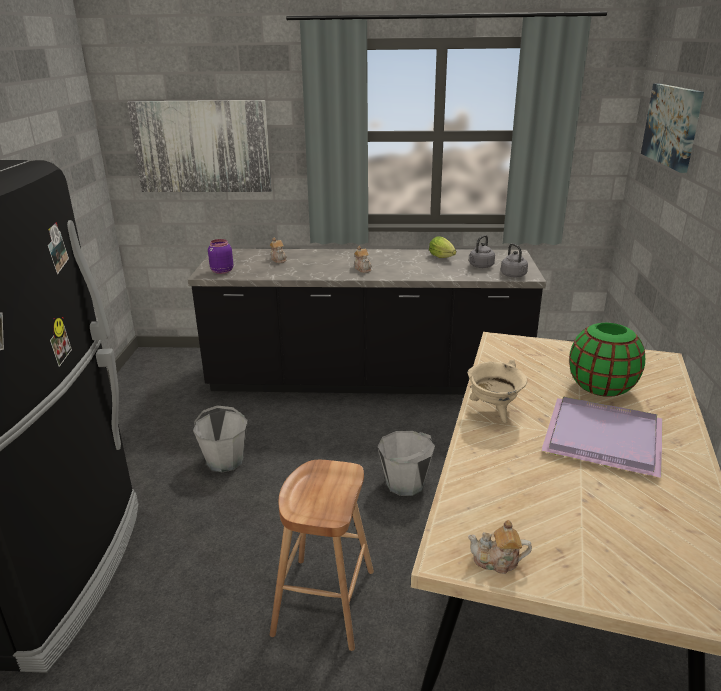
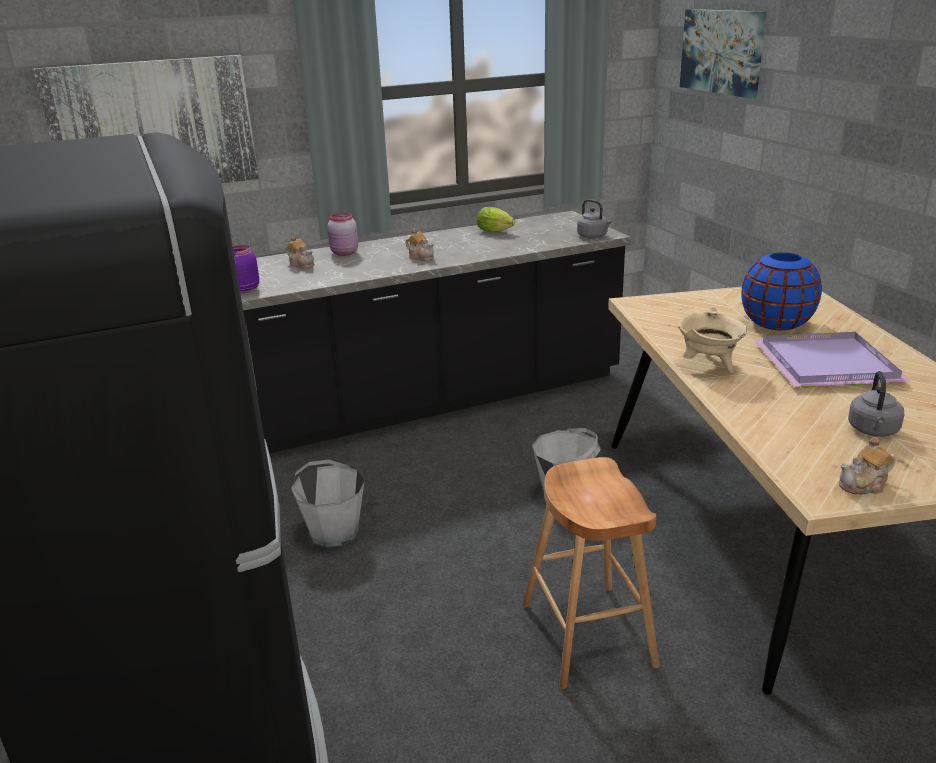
camera: 25 degrees left, 0 degrees up
grey kettle [469,235,495,268] -> grey kettle moved to [848,371,904,437]
green vase [569,323,645,397] -> blue vase [741,252,822,330]
none -> pink jar [327,213,358,256]

